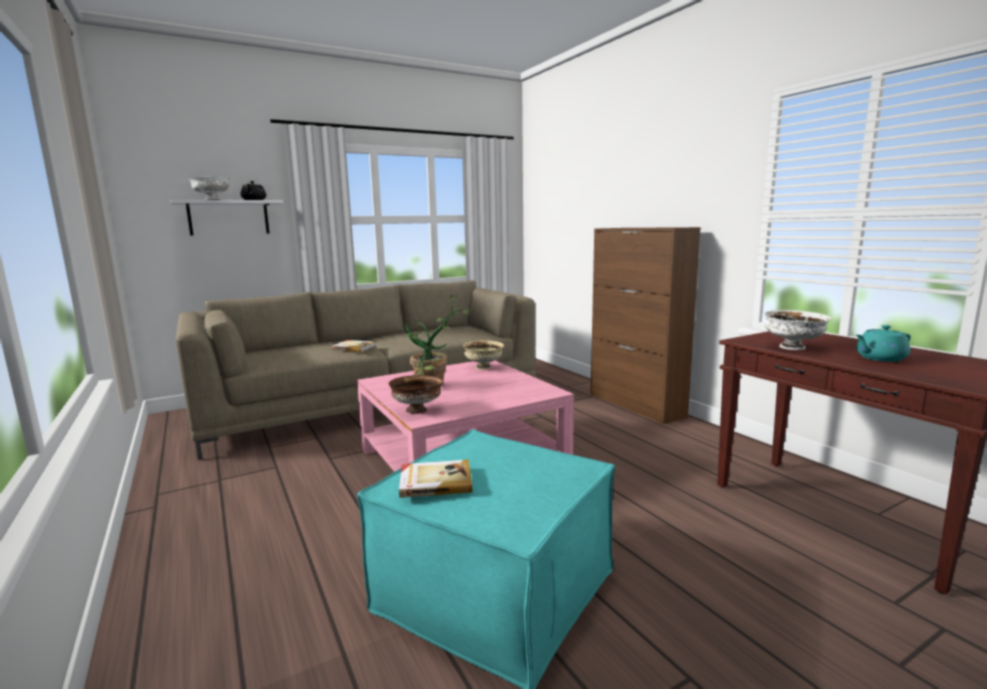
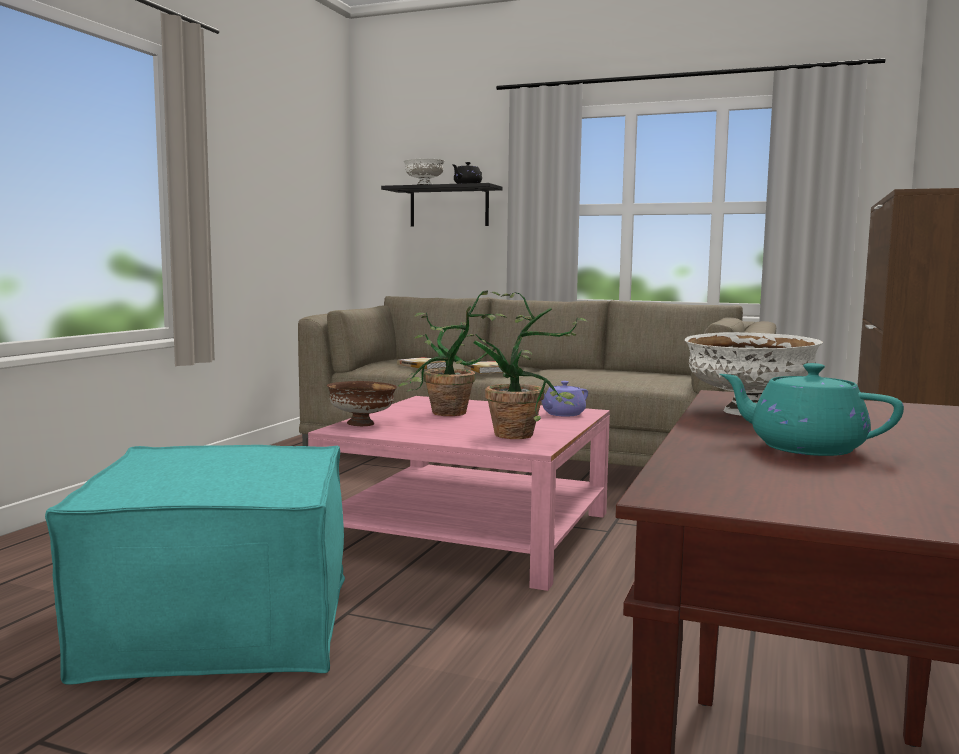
camera: 50 degrees right, 5 degrees down
white shelf [170,200,283,235] -> black shelf [381,183,503,227]
book [399,460,472,498] -> book moved to [397,357,446,369]
beige bowl [463,340,504,370] -> purple teapot [542,381,588,417]
none -> potted plant [456,292,588,439]

